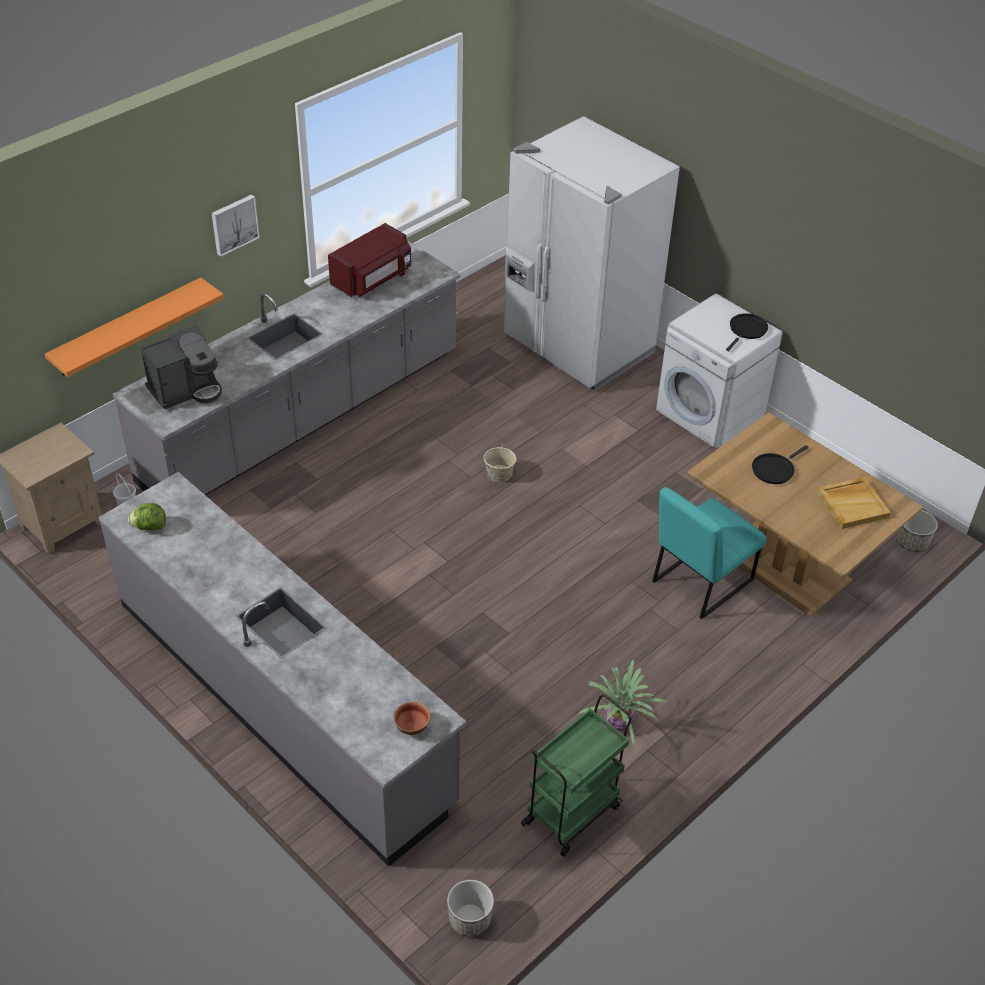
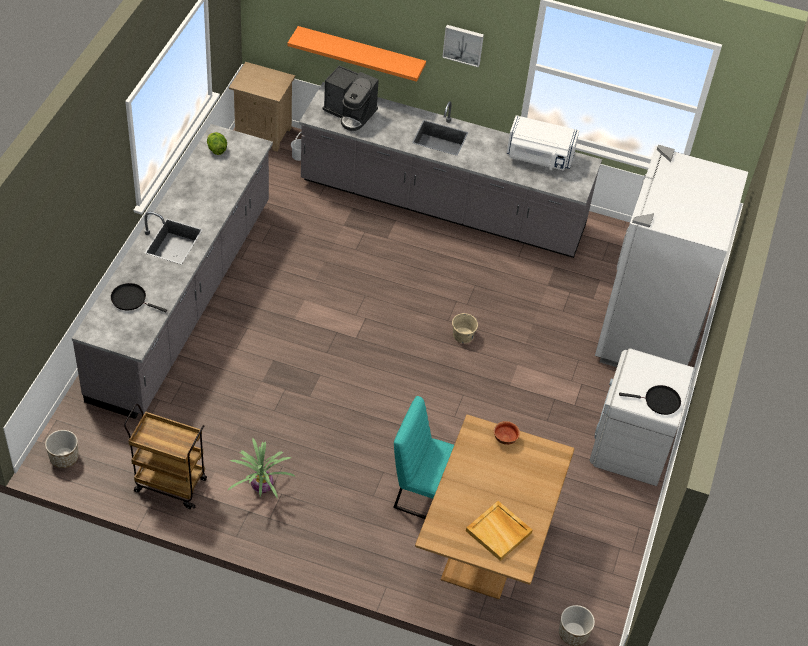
camera: 60 degrees right, 5 degrees up
red microwave [328,223,411,297] -> white microwave [507,115,579,171]
bowl [394,702,430,735] -> bowl moved to [494,421,520,445]
green cart [521,694,631,857] -> brown cart [124,404,207,509]
black frying pan [752,445,809,484] -> black frying pan moved to [111,283,167,312]

